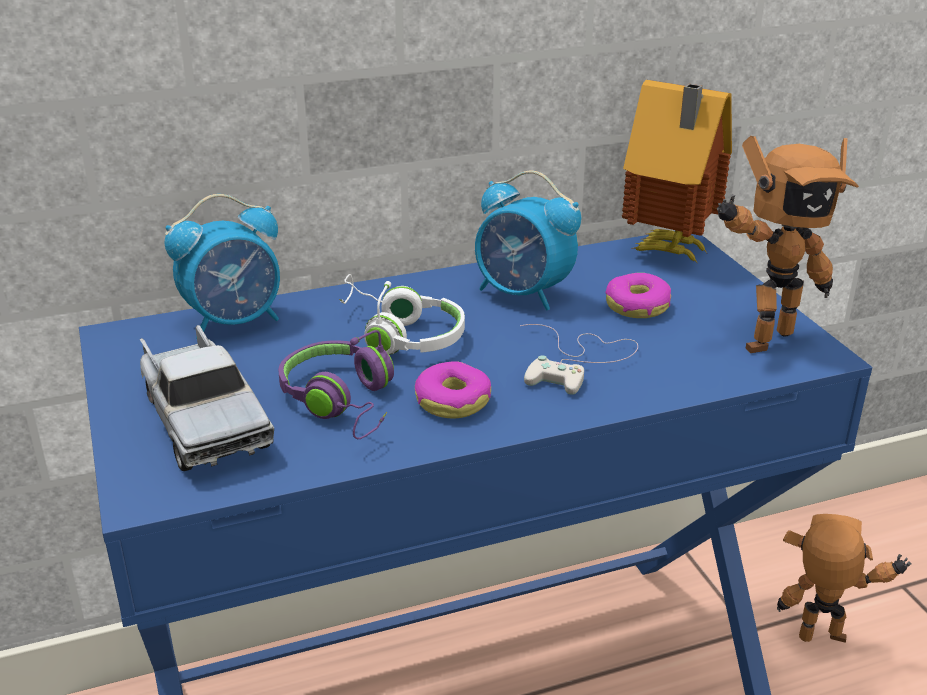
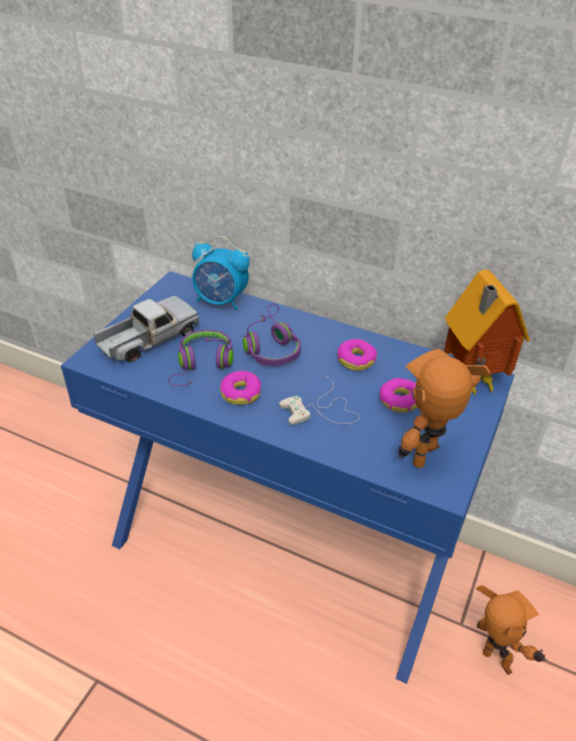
camera: 45 degrees right, 10 degrees up
toy truck [140,325,274,471] -> toy truck turned 150 degrees counterclockwise [93,296,199,362]
white headphones [339,274,465,355] -> purple headphones [243,304,301,366]
alarm clock [475,170,581,310] -> donut [337,339,377,371]
toy robot [717,136,859,353] -> toy robot turned 120 degrees clockwise [399,349,491,468]

